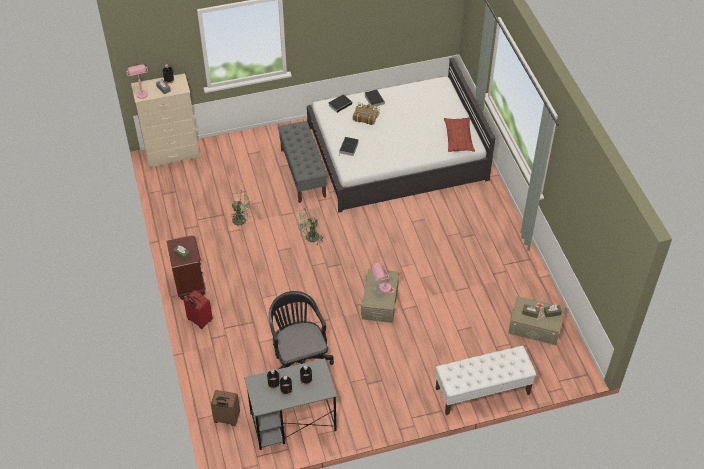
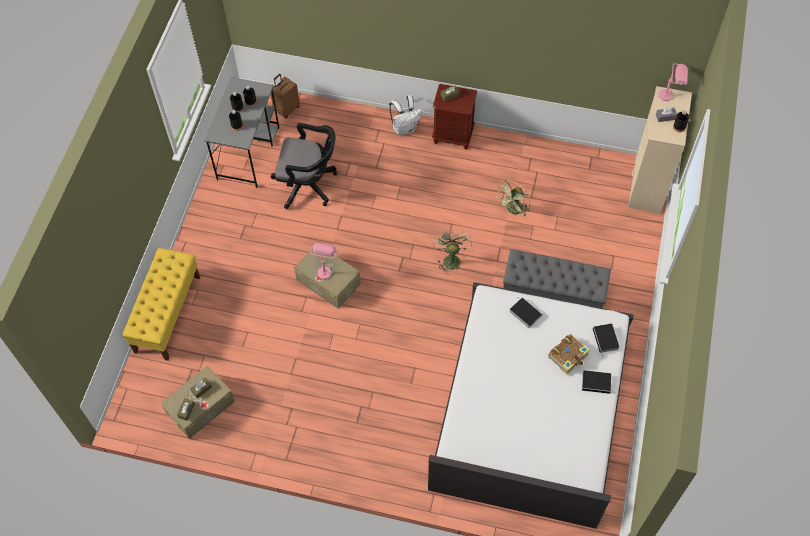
camera: 120 degrees right, 10 degrees up
red suitcase [184,290,213,329] -> white backpack [389,95,422,135]
white bench [436,346,537,415] -> yellow bench [122,248,200,361]
pillow [444,117,475,152] -> none

